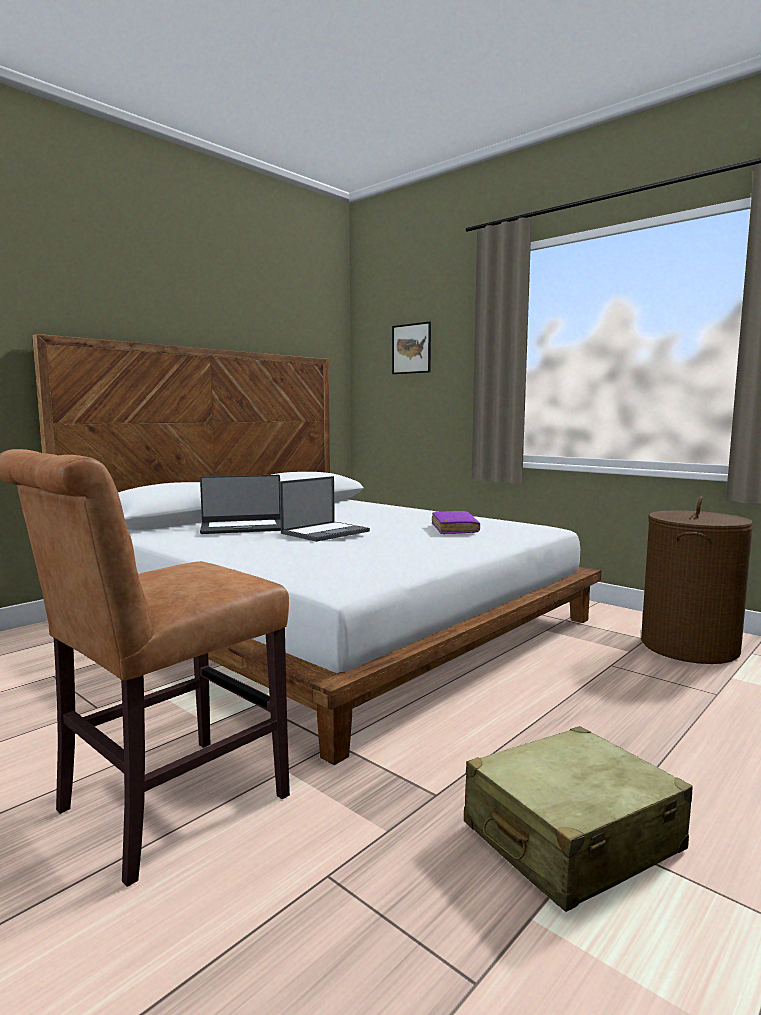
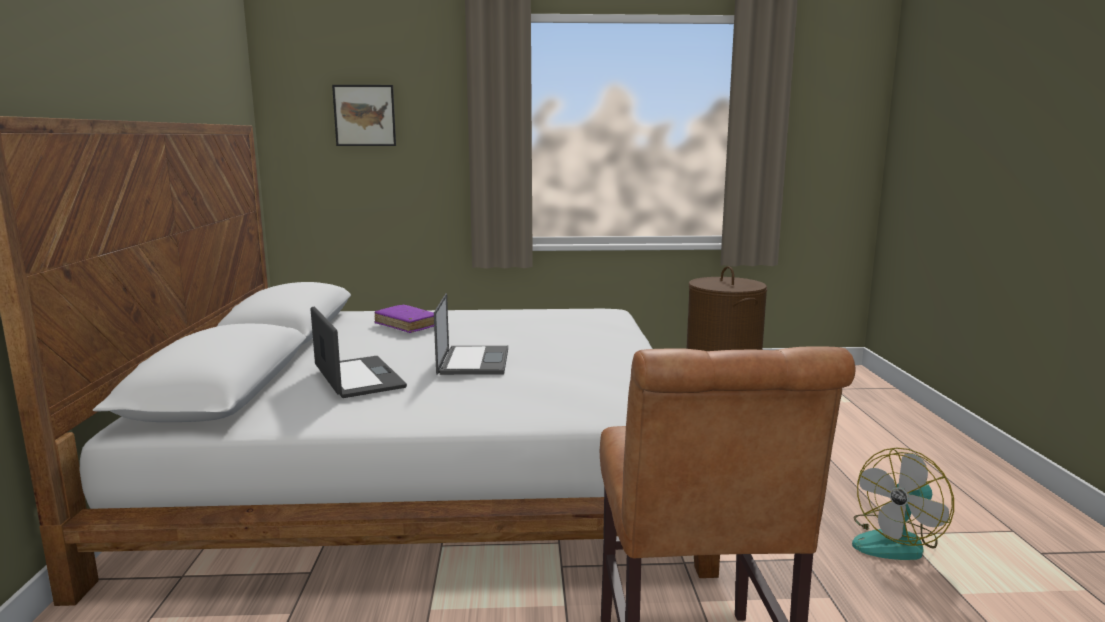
camera: 45 degrees left, 5 degrees up
laptop [200,475,281,534] -> laptop turned 60 degrees counterclockwise [311,307,407,398]
purple book [432,511,480,534] -> purple book moved to [374,305,434,333]
beige suitcase [464,726,693,912] -> fan [852,447,954,560]

